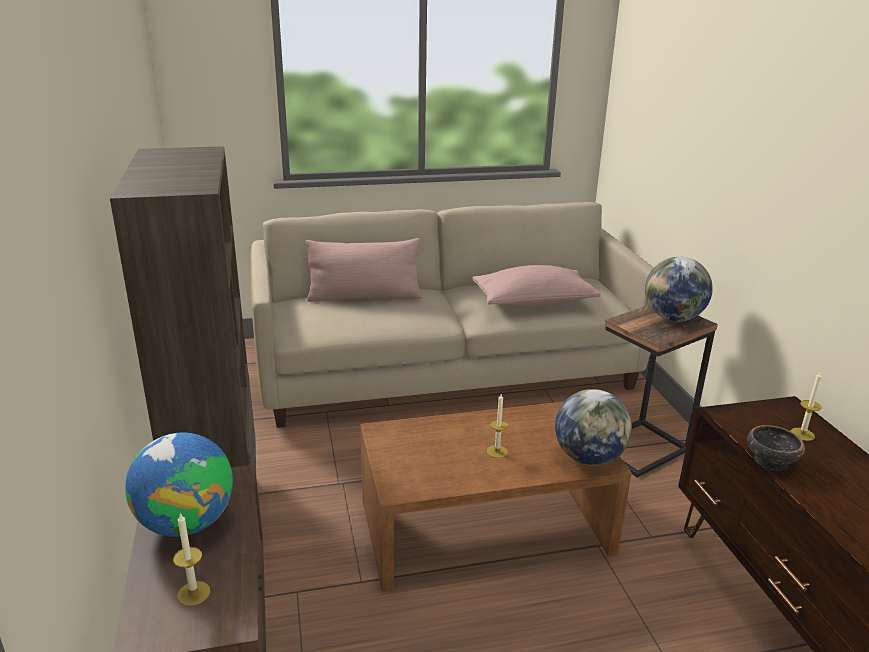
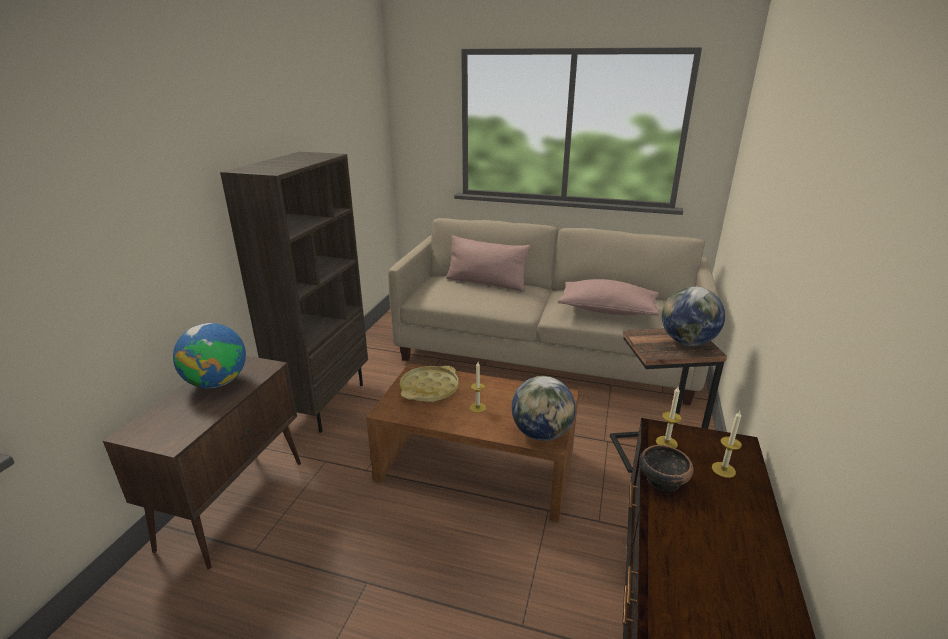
camera: 30 degrees right, 0 degrees up
candle [173,513,210,606] -> candle moved to [656,387,682,448]
none -> yellow tray [399,366,458,402]

